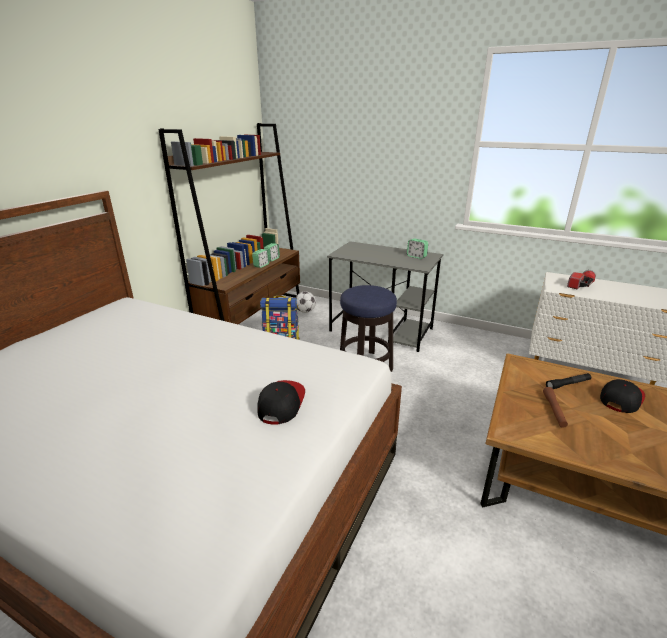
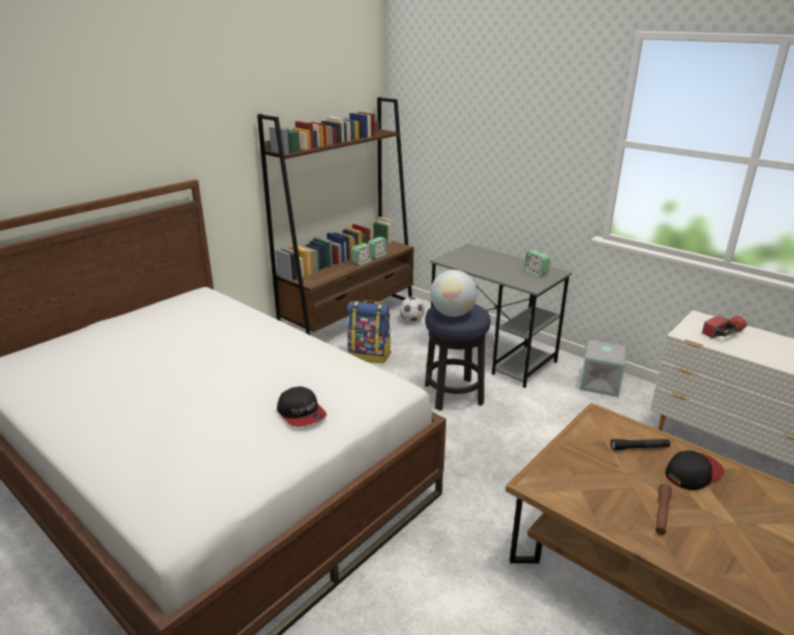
camera: 15 degrees right, 0 degrees up
cap [257,380,305,425] -> cap turned 120 degrees clockwise [277,386,327,427]
brown flashlight [543,387,568,428] -> brown flashlight moved to [656,483,672,535]
none -> globe [430,270,477,317]
none -> grey storage box [580,340,629,397]

